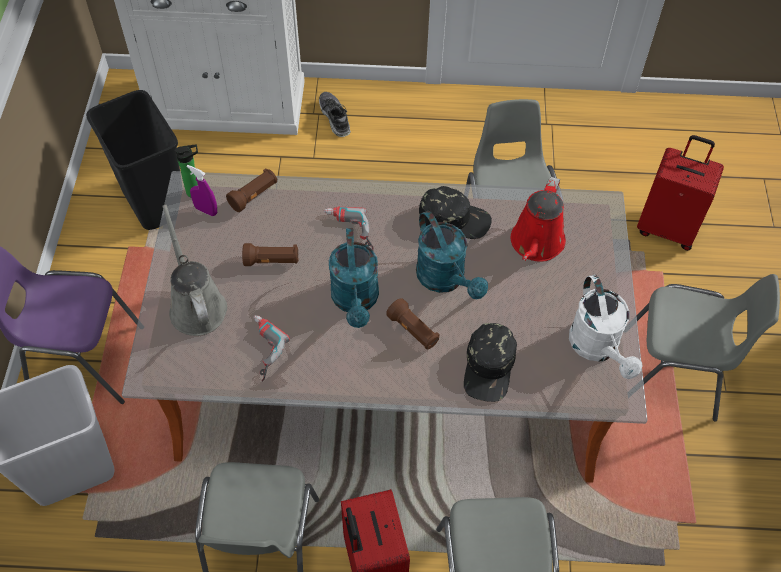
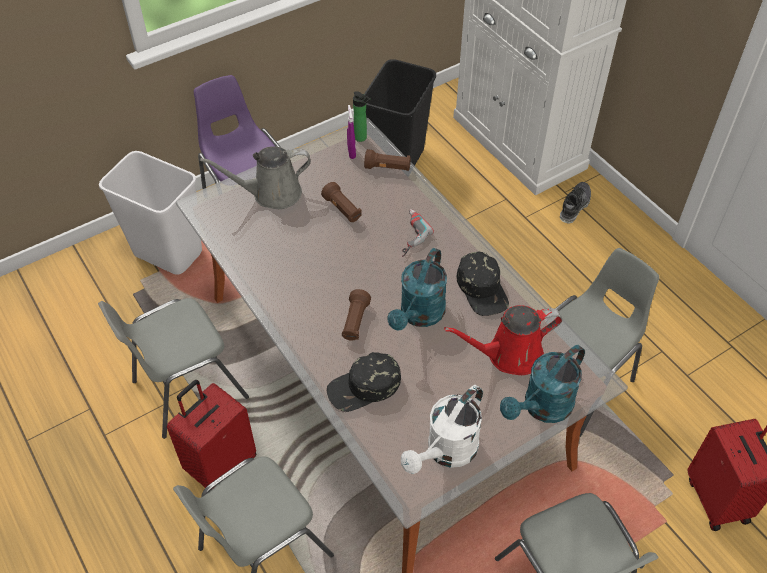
camera: 55 degrees right, 5 degrees down
grey watering can [163,205,227,336] -> grey watering can turned 135 degrees counterclockwise [200,146,311,209]
power drill [253,315,290,381] -> none
turquoise watering can [329,228,379,328] -> turquoise watering can moved to [500,345,585,423]

